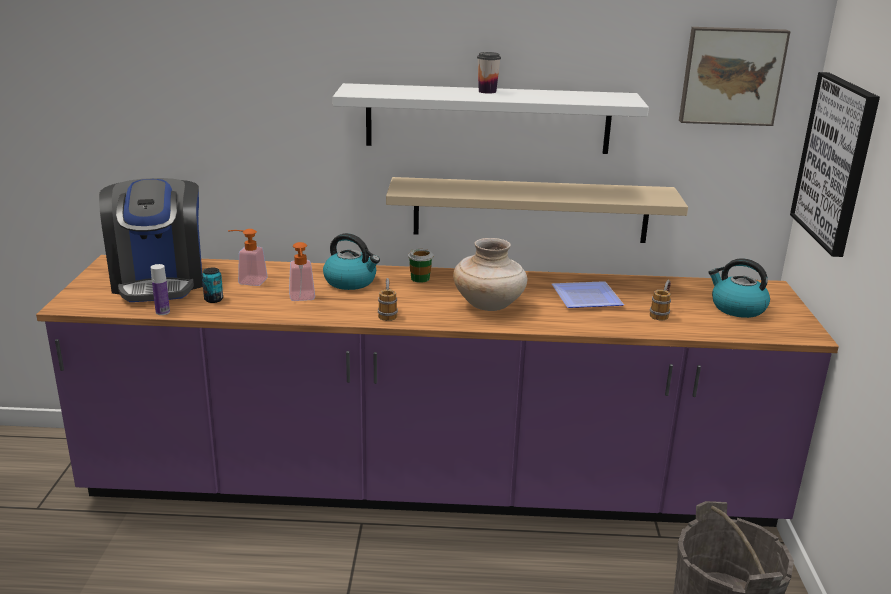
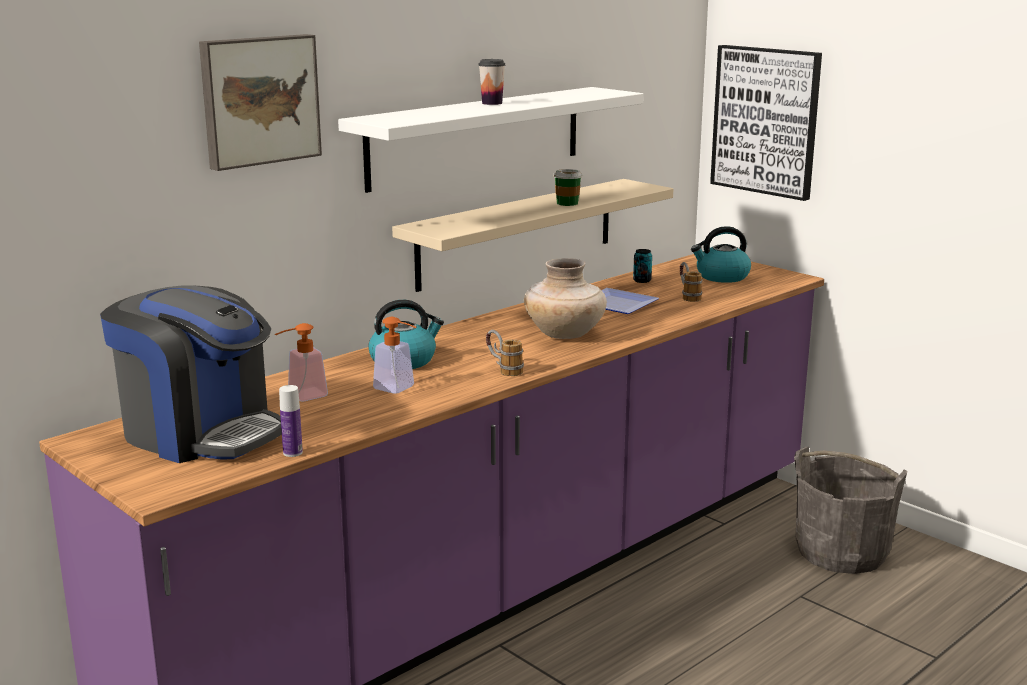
camera: 45 degrees left, 5 degrees down
can [202,267,223,303] -> can moved to [633,249,652,283]
cup [408,249,434,283] -> cup moved to [553,169,583,206]
picture [679,27,791,126] -> picture moved to [199,34,322,171]

